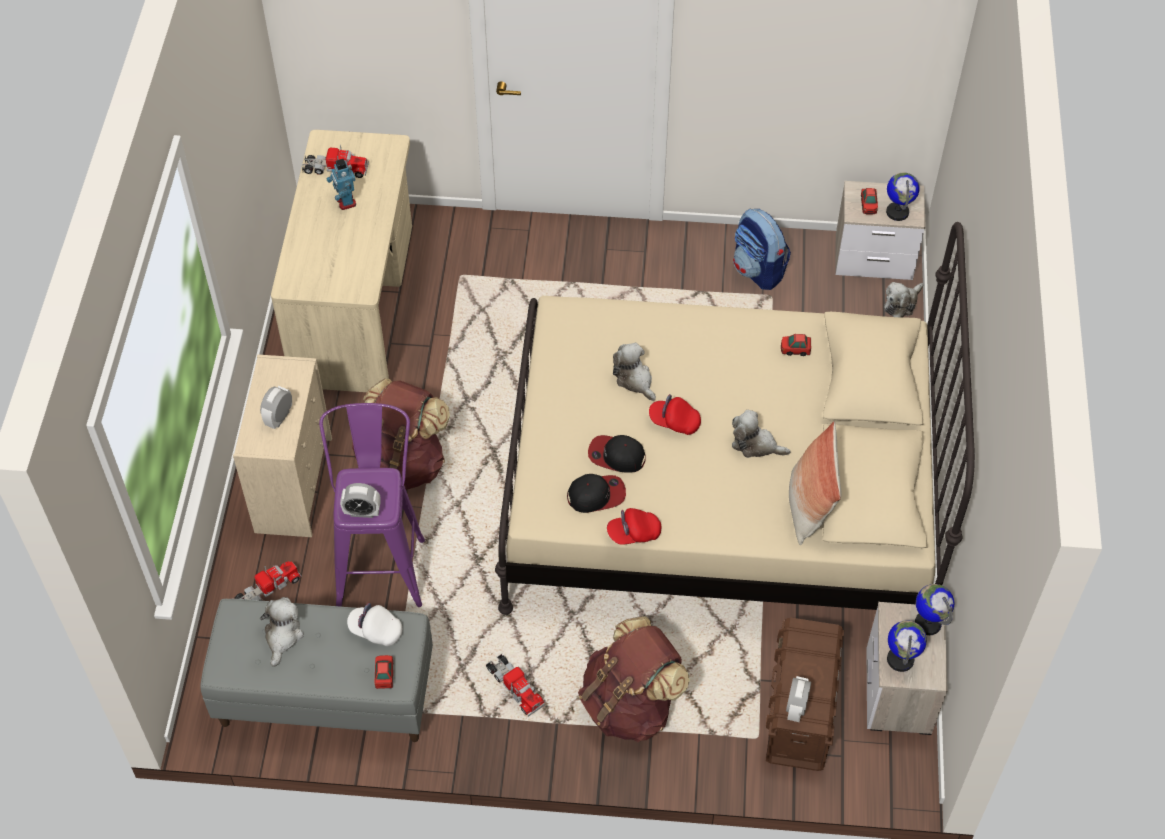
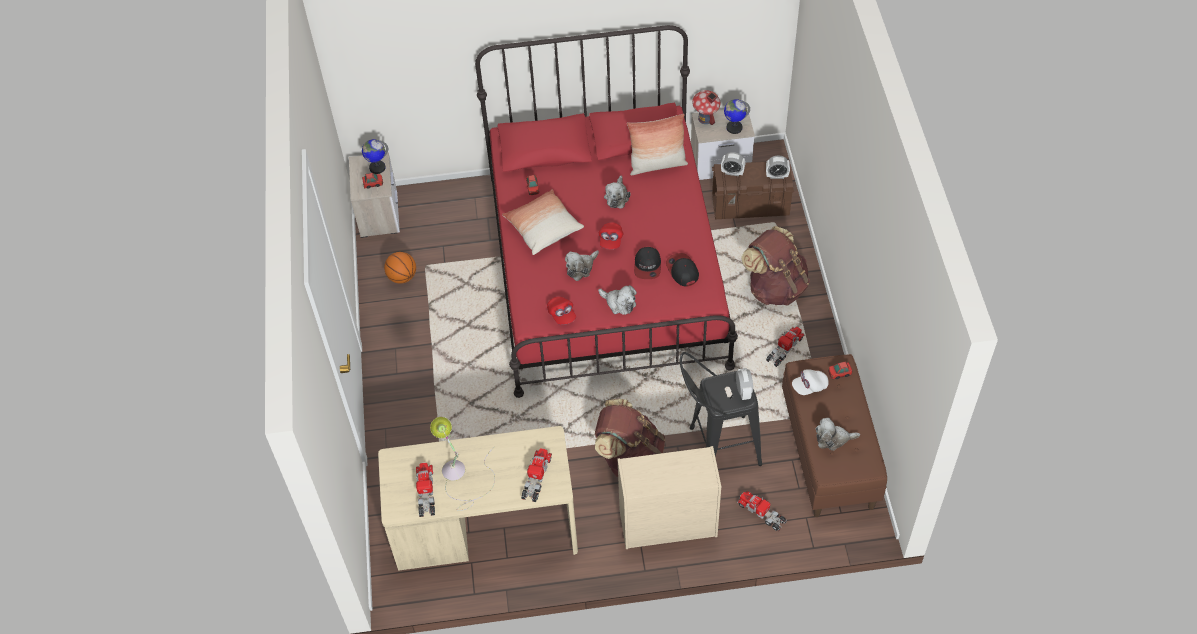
camera: 100 degrees left, 0 degrees up
grey bench [200,599,433,742] -> brown bench [782,354,887,517]
alarm clock [260,386,292,429] -> alarm clock moved to [721,152,746,176]
purple stool [319,403,425,607] -> black stool [680,352,762,466]
toy robot [327,159,356,210] -> table lamp [430,417,495,511]
white cap [347,603,402,646] -> white cap turned 60 degrees clockwise [792,369,829,395]
beige bed [495,222,975,615] -> red bed [475,25,738,398]
red cap [607,508,661,545] -> red cap moved to [547,297,576,325]
backpack [733,208,791,290] -> basketball [384,252,416,284]
plush toy [884,282,924,318] -> plush toy moved to [598,285,637,315]
globe [915,584,954,635] -> toy house [692,90,721,125]
none -> pillow [502,189,584,255]
none -> toy truck [521,448,552,502]

